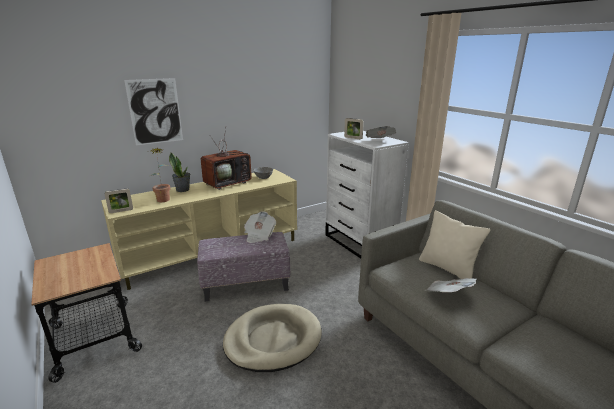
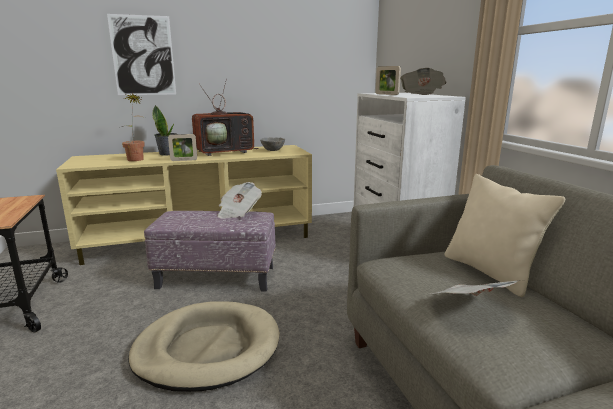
camera: 15 degrees right, 5 degrees down
picture frame [105,189,133,213] -> picture frame moved to [168,134,197,161]

